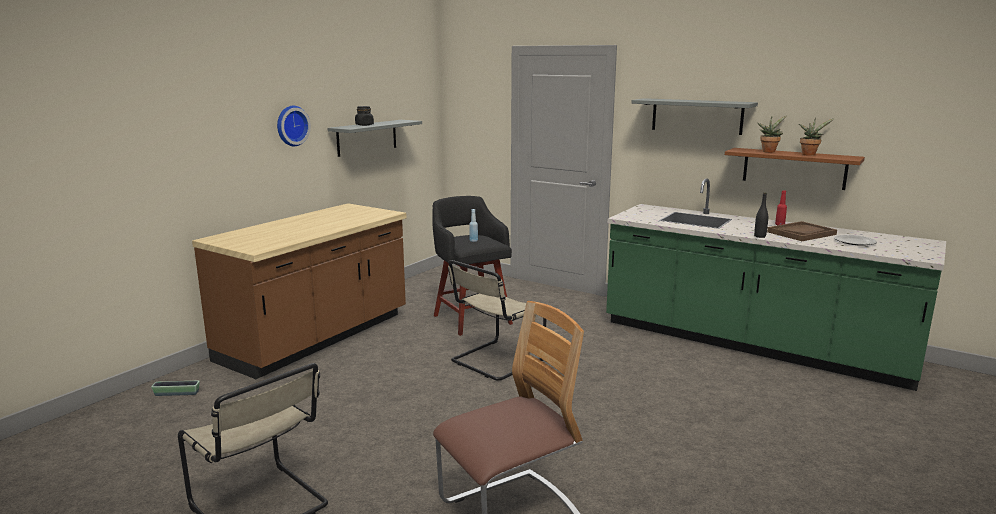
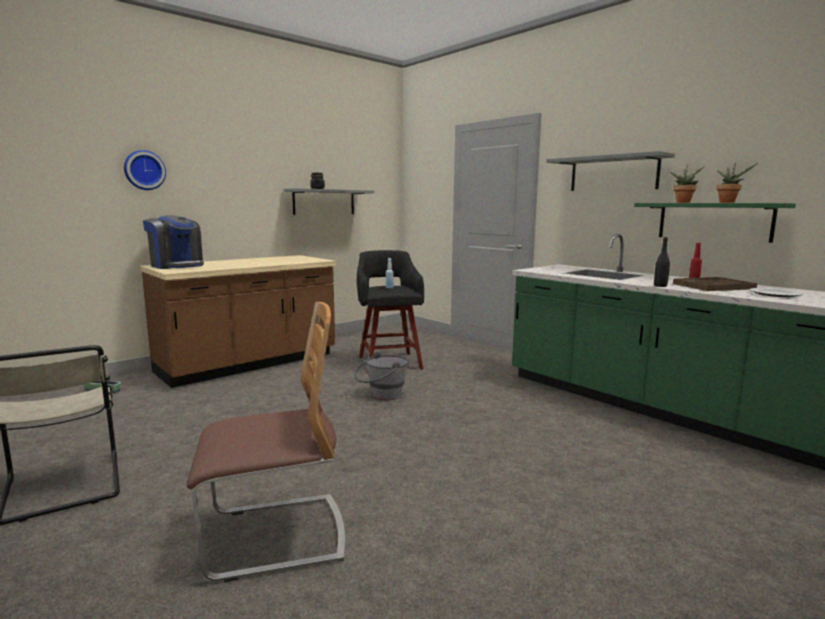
camera: 15 degrees right, 5 degrees down
wall clock [277,106,311,146] -> wall clock moved to [124,150,166,190]
beige chair [448,260,546,381] -> grey bucket [354,351,409,400]
brown shelf [725,148,865,190] -> green shelf [634,203,796,243]
none -> coffee machine [143,215,204,269]

